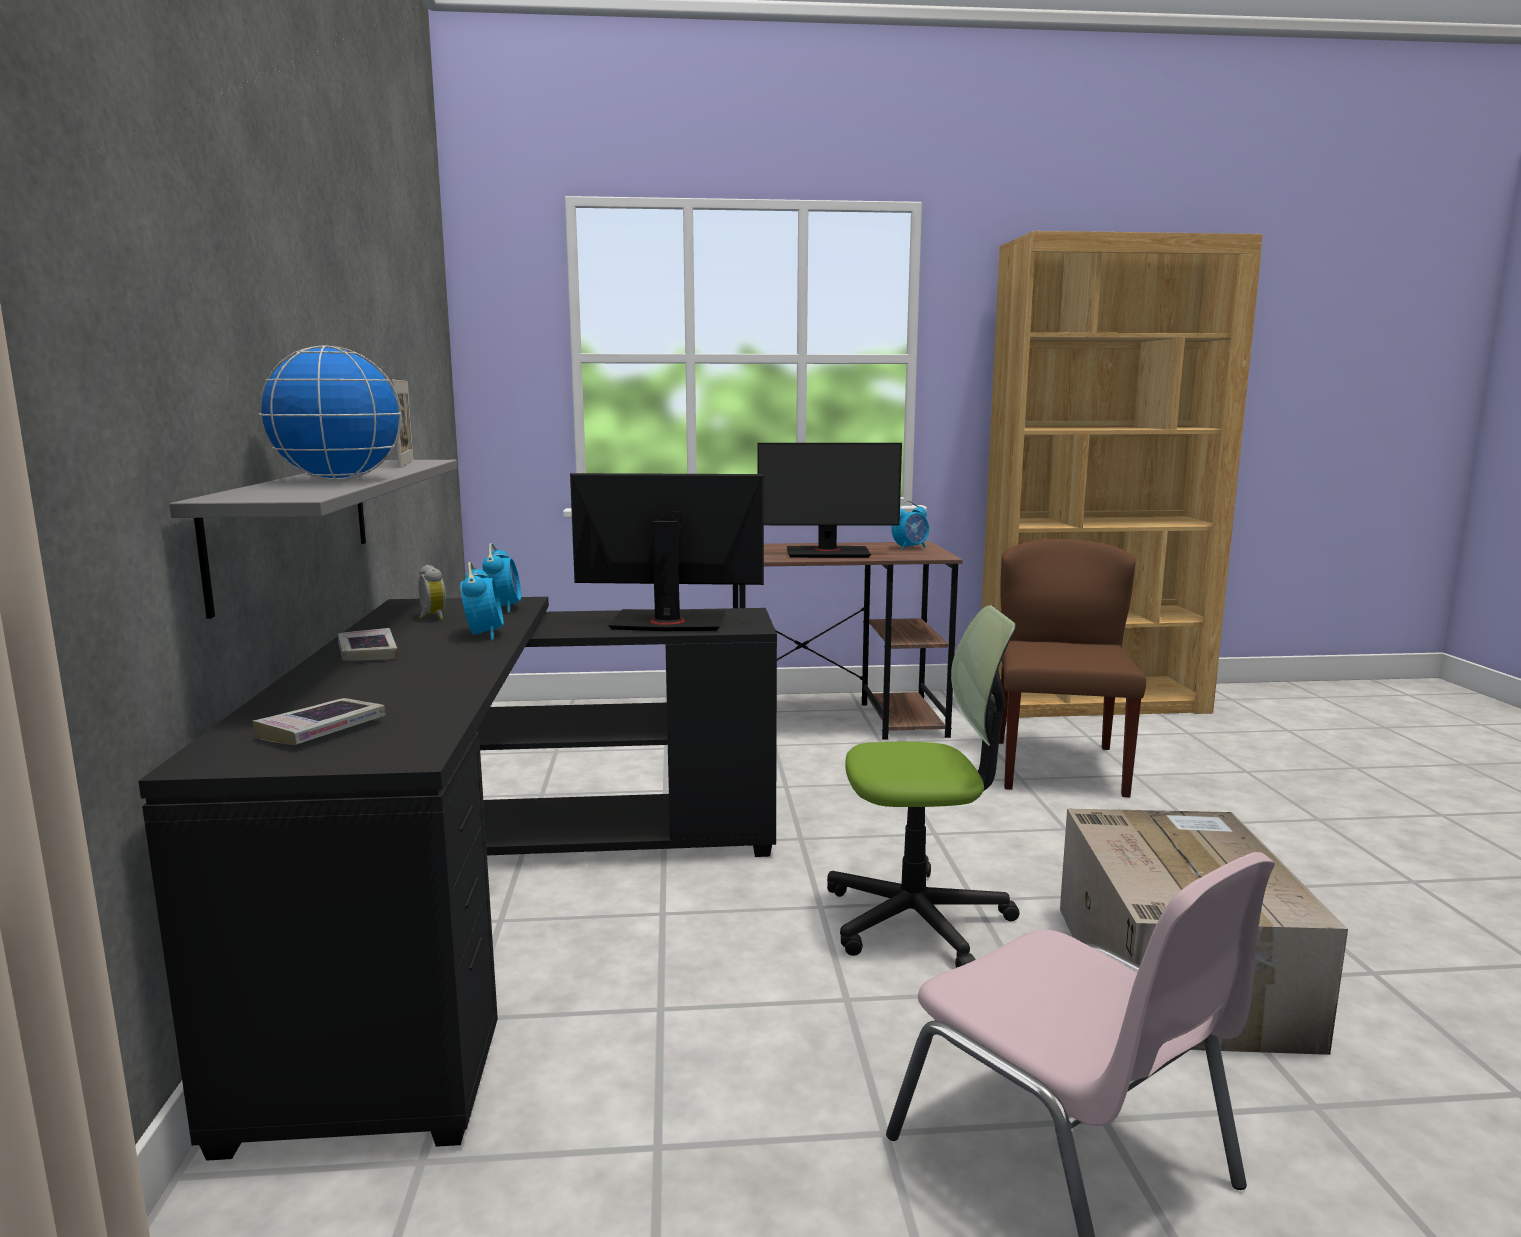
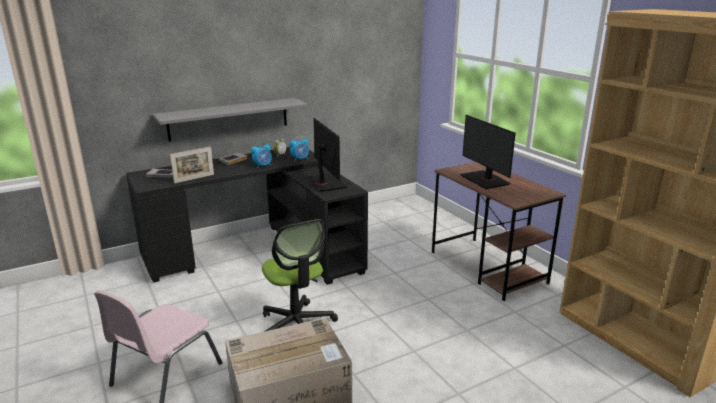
camera: 65 degrees right, 10 degrees up
globe [259,346,402,480] -> none
picture frame [392,380,414,468] -> picture frame moved to [170,146,214,184]
alarm clock [892,501,929,550] -> none
brown chair [999,539,1146,798] -> none

